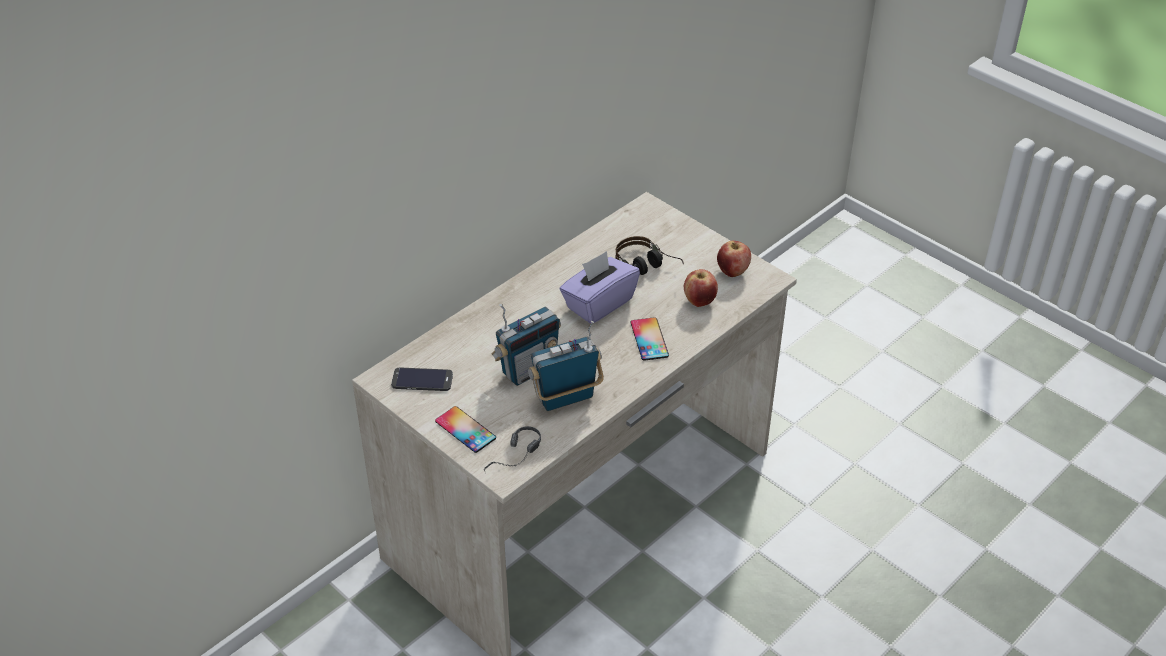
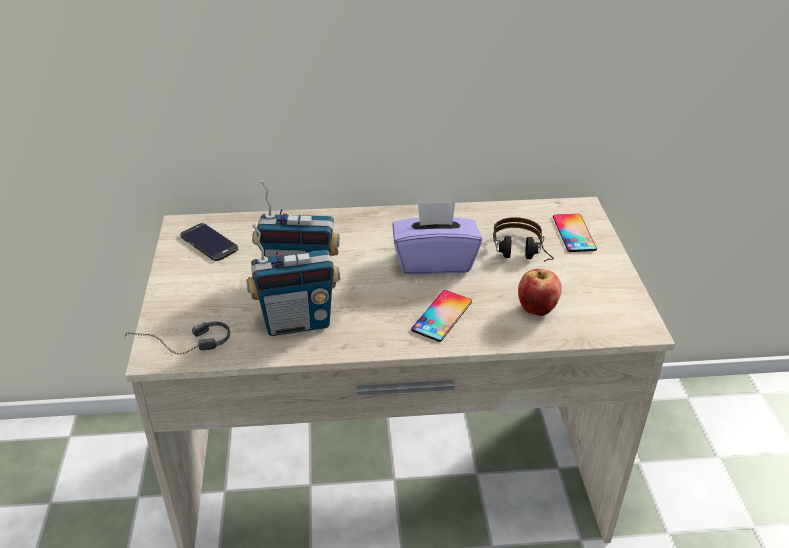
camera: 40 degrees right, 5 degrees down
phone [435,406,496,453] -> phone moved to [553,214,597,252]
radio [528,321,604,411] -> radio turned 150 degrees clockwise [246,224,340,336]
apple [717,241,751,277] -> none

